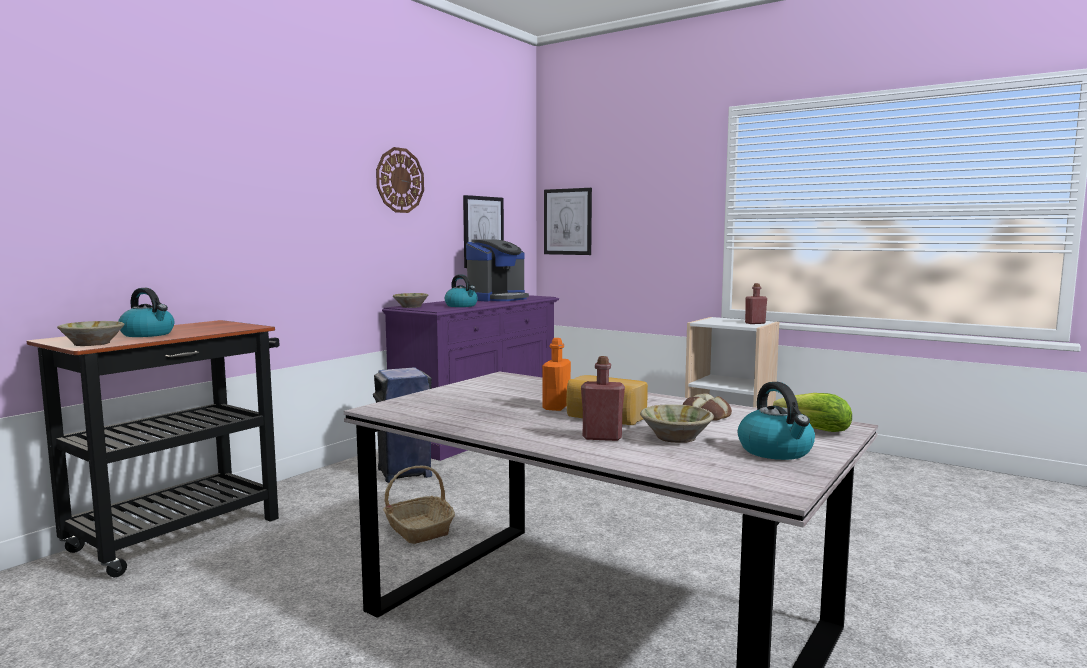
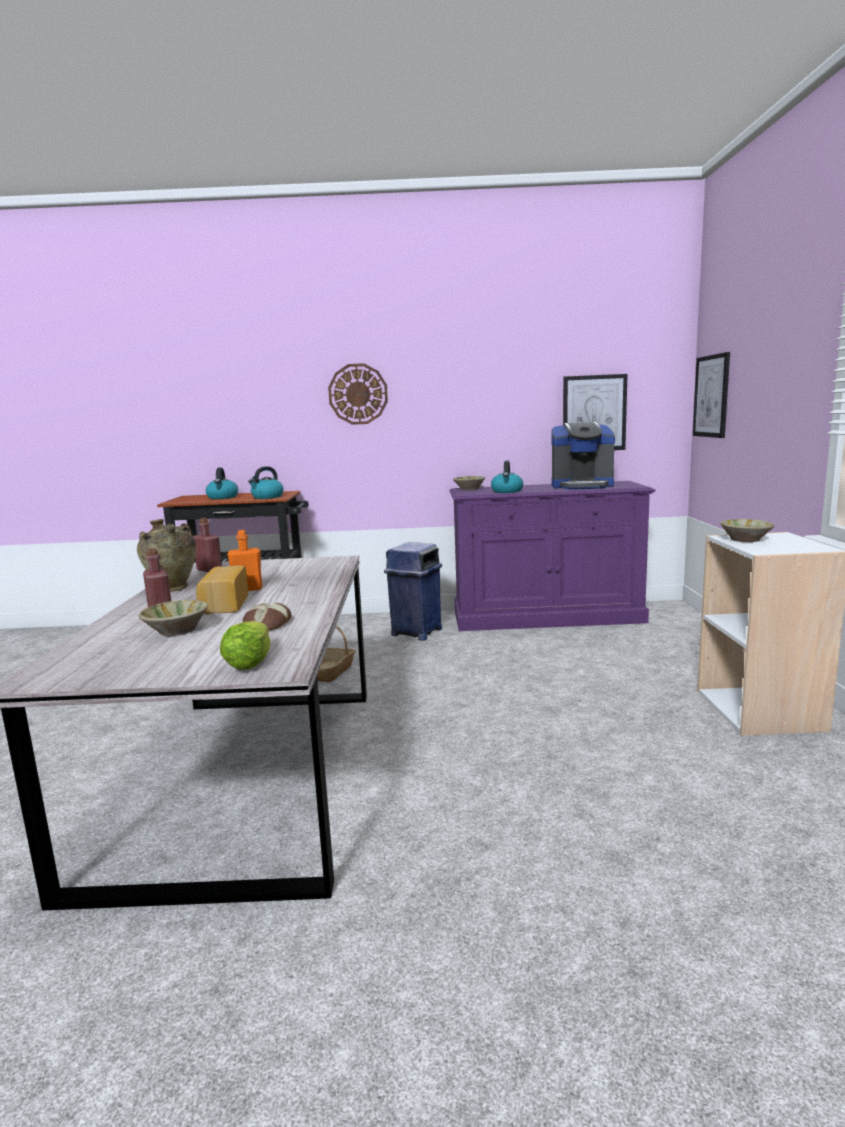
camera: 55 degrees right, 5 degrees up
beige bowl [57,321,124,346] -> beige bowl moved to [720,519,775,542]
wall clock [376,147,424,213] -> wall clock moved to [328,363,388,425]
kettle [738,382,815,460] -> kettle moved to [248,466,284,499]
red bottle [745,283,767,324] -> red bottle moved to [194,518,222,572]
none -> beige vase [137,519,196,592]

